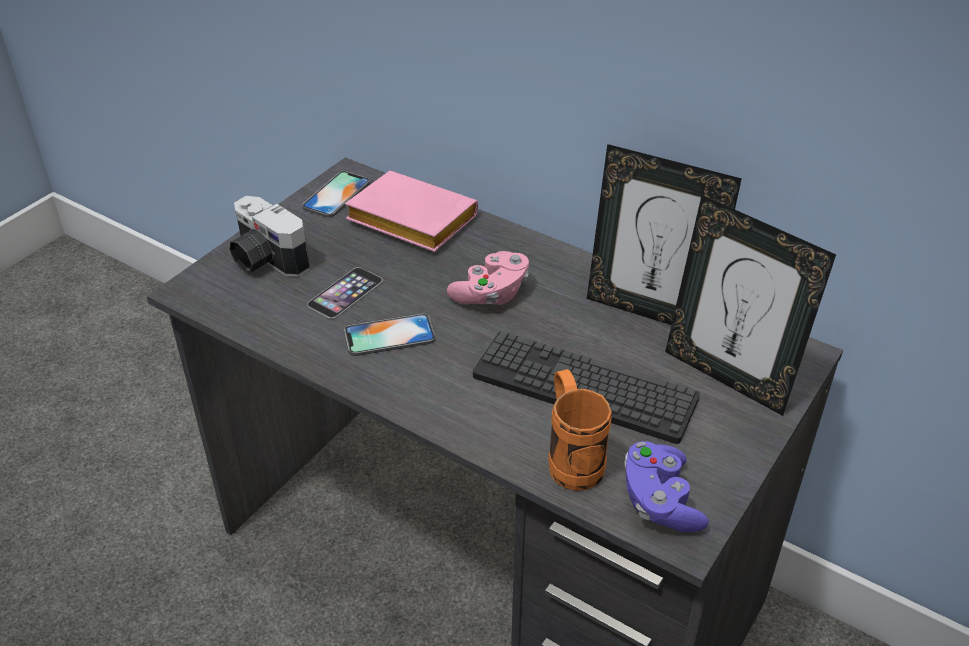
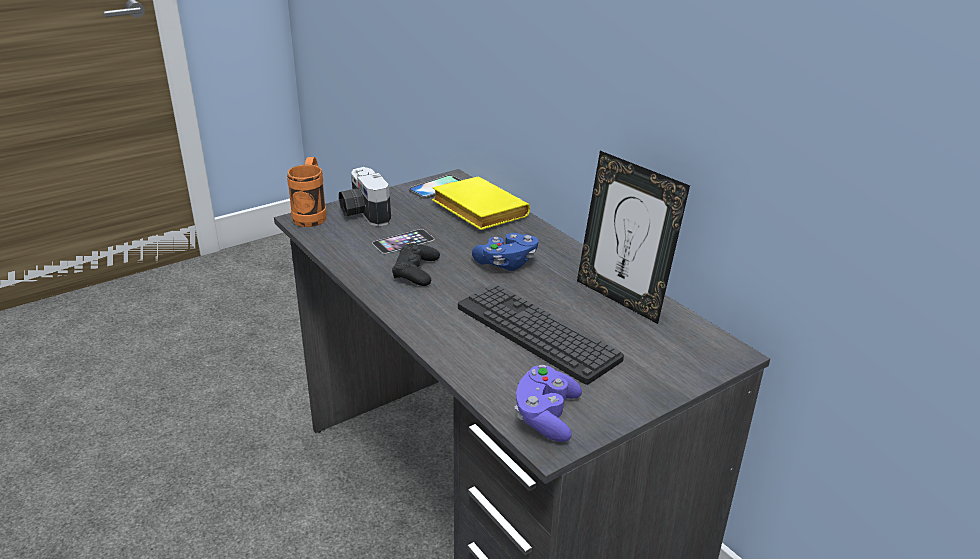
camera: 20 degrees right, 10 degrees down
phone [344,313,436,356] -> black game controller [392,243,440,286]
pink book [345,171,478,252] -> yellow book [432,177,530,230]
pink game controller [447,251,529,305] -> blue game controller [472,233,539,271]
orange mug [548,369,612,491] -> orange mug moved to [287,157,326,227]
picture frame [665,195,836,416] -> none

